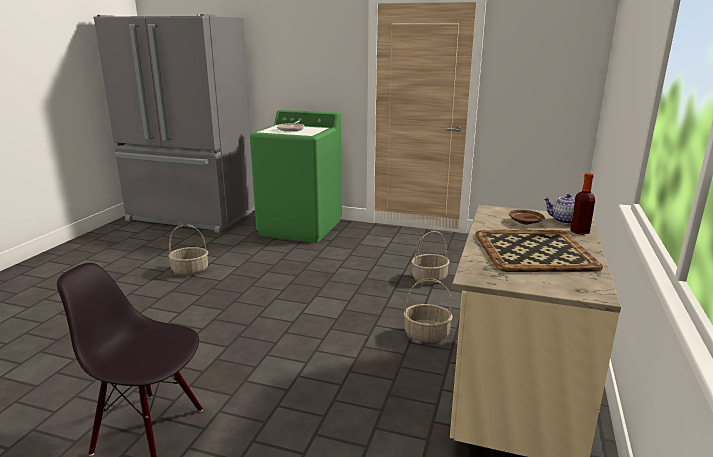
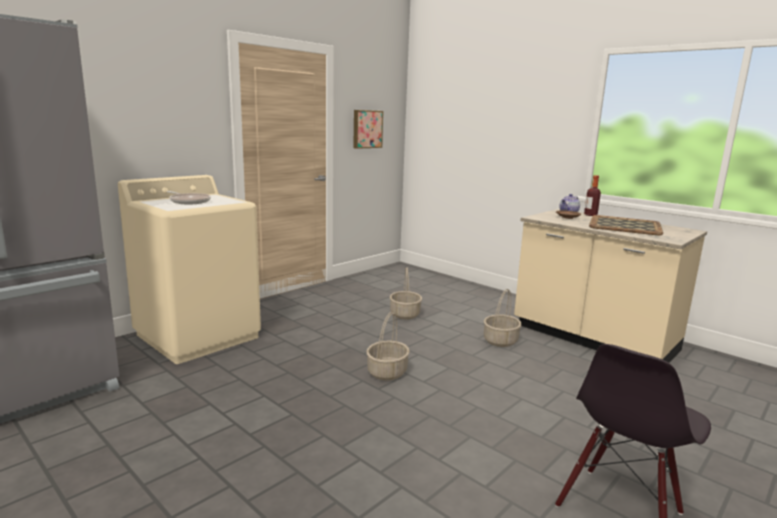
camera: 65 degrees left, 5 degrees down
basket [168,224,208,275] -> basket moved to [366,312,410,380]
green washing machine [250,110,342,243] -> beige washing machine [118,175,261,364]
none -> picture [353,110,383,149]

